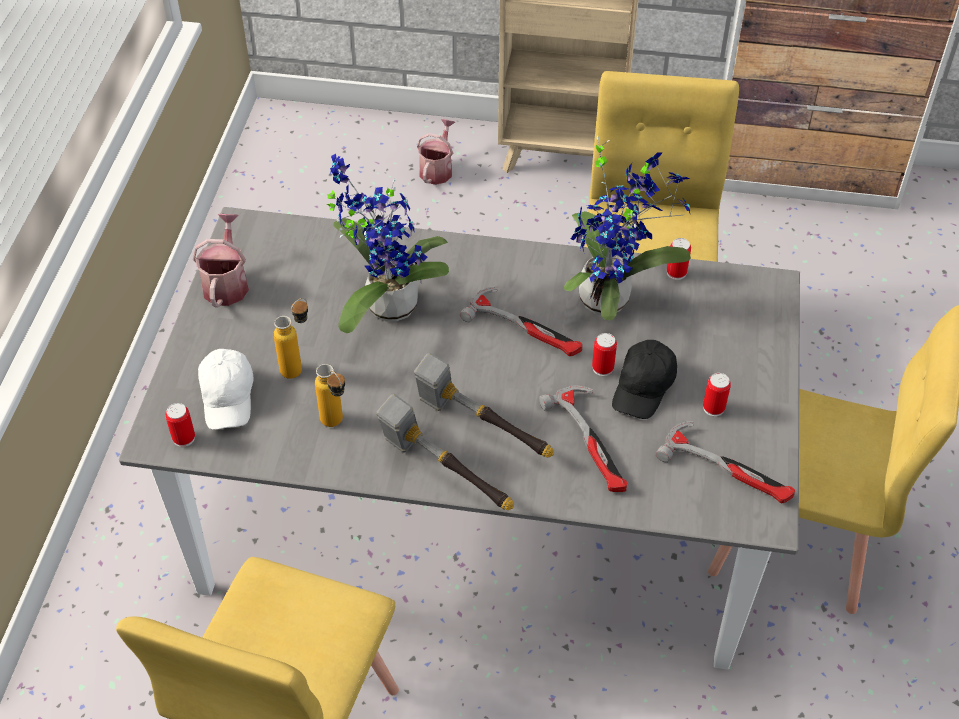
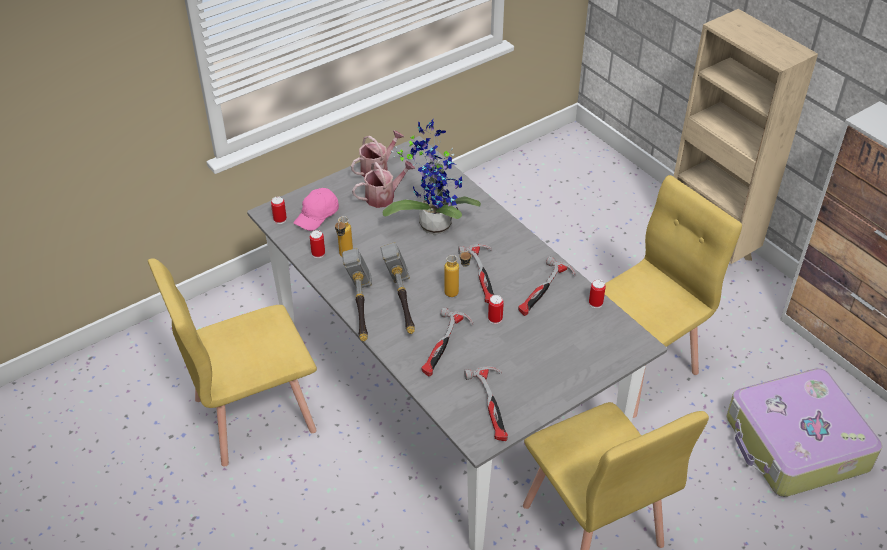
camera: 45 degrees right, 5 degrees down
white cap [198,349,254,430] -> pink cap [293,188,339,231]
bottle [273,298,308,379] -> bottle moved to [444,251,472,297]
watering can [417,119,455,185] -> watering can moved to [352,160,415,208]
potted plant [564,136,691,320] -> hammer [518,256,576,316]
black cap [612,340,677,419] -> none
can [703,373,731,416] -> can moved to [310,230,325,258]
none -> suitcase [727,368,882,497]

